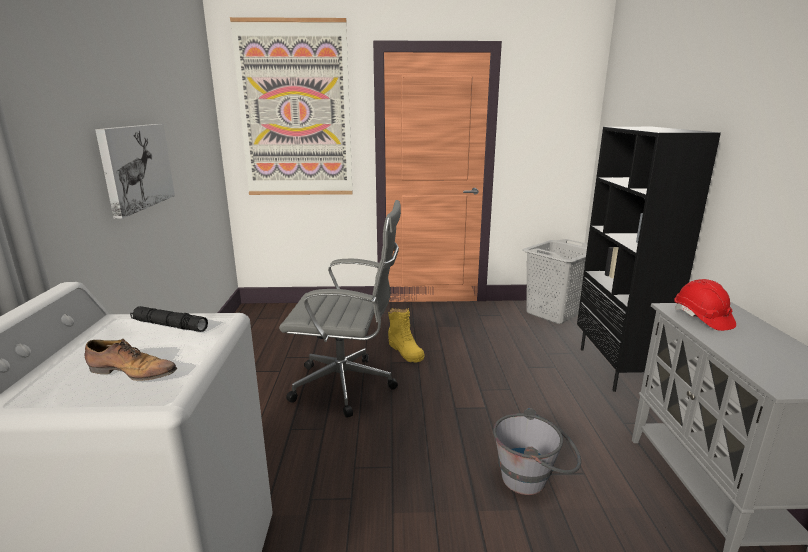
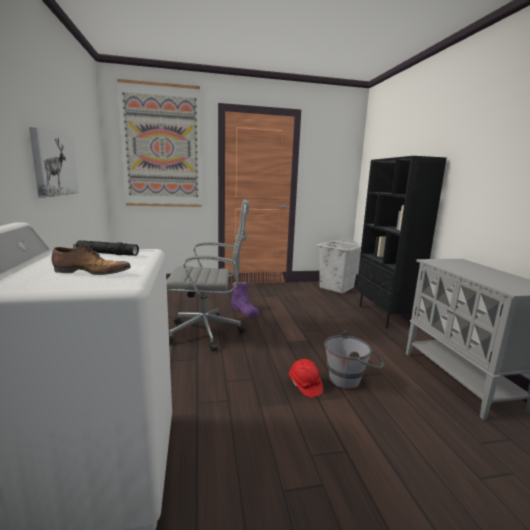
camera: 10 degrees left, 5 degrees down
yellow boot [388,308,424,362] -> purple boot [232,281,259,317]
red hard hat [674,279,736,331] -> red hard hat moved to [289,359,323,397]

